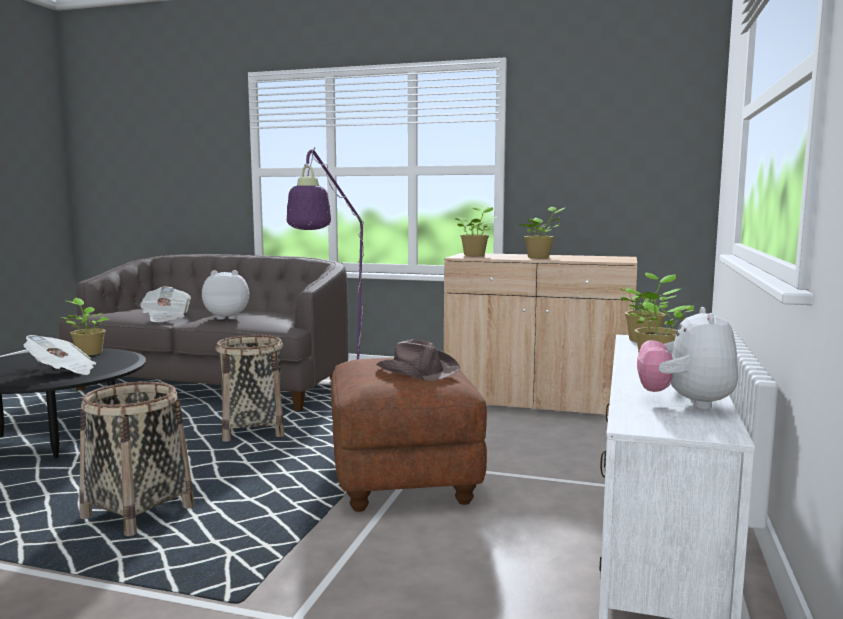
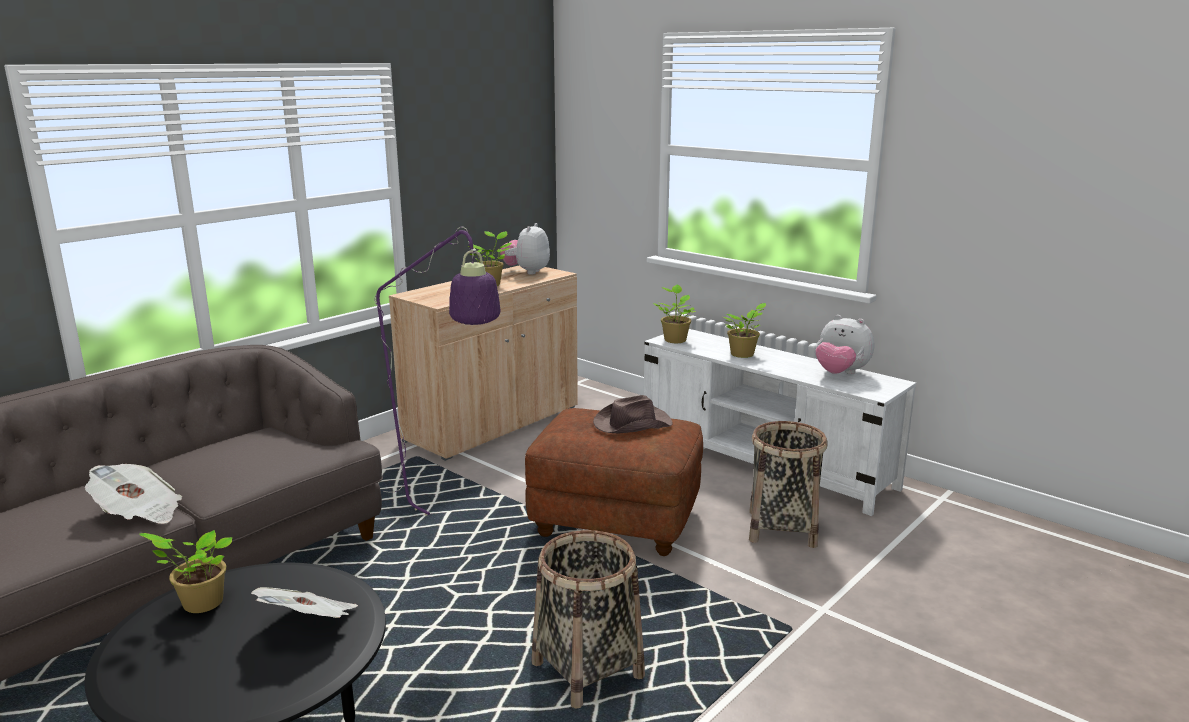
camera: 65 degrees left, 10 degrees up
plush toy [202,270,249,320] -> plush toy moved to [500,223,550,275]
basket [216,335,284,442] -> basket moved to [749,421,828,548]
potted plant [455,206,497,256] -> none

